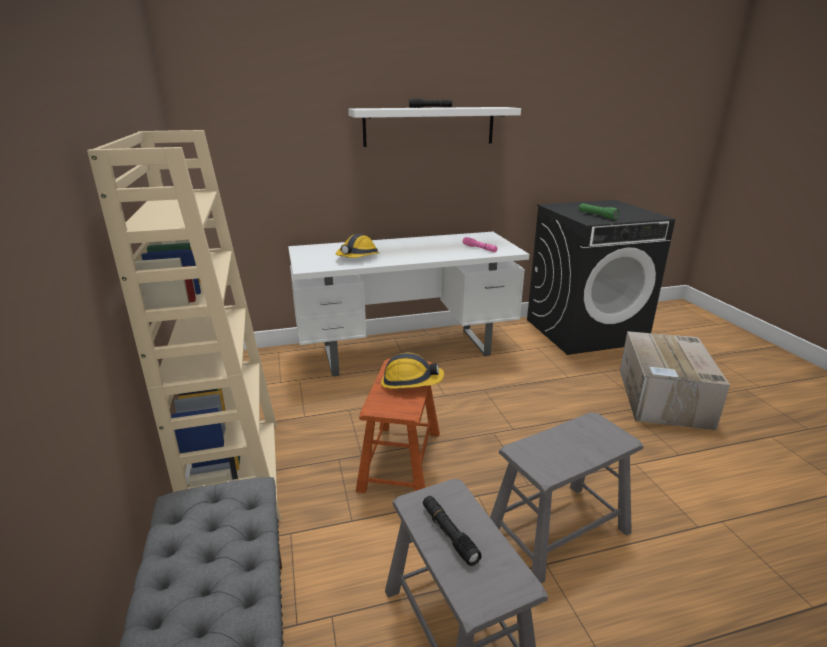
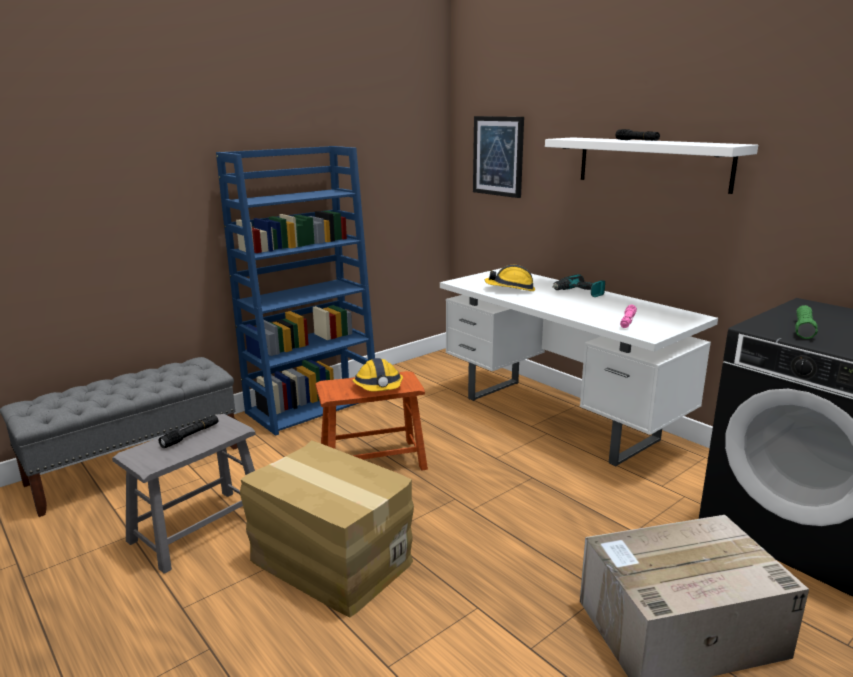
camera: 65 degrees right, 5 degrees down
beige bookcase [87,130,281,522] -> blue bookcase [216,146,375,436]
grey stool [490,413,644,583] -> cardboard box [240,441,414,617]
none -> picture [473,116,524,198]
none -> power drill [553,274,605,297]

